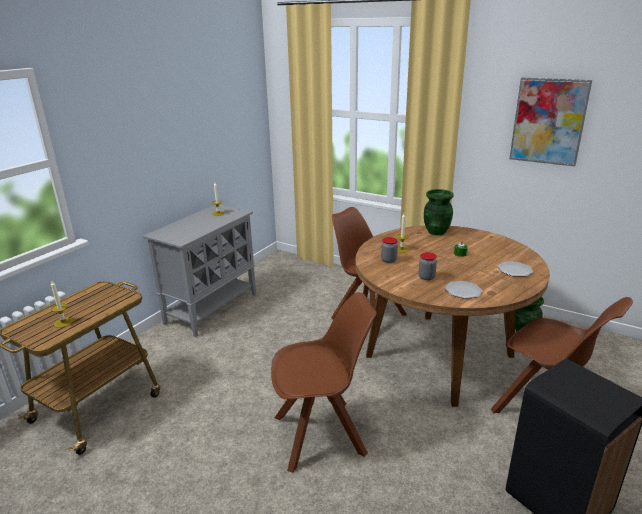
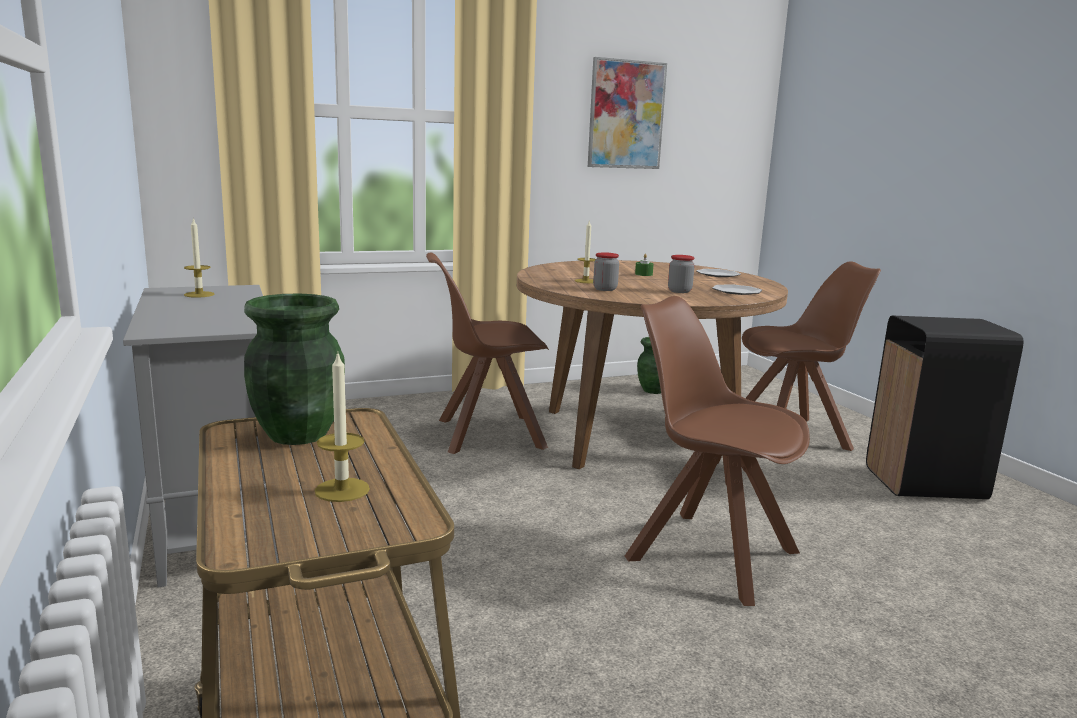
camera: 55 degrees left, 10 degrees down
brown chair [271,292,377,473] -> brown chair turned 75 degrees counterclockwise [625,296,810,606]
green vase [424,189,453,235] -> green vase moved to [244,293,345,445]

